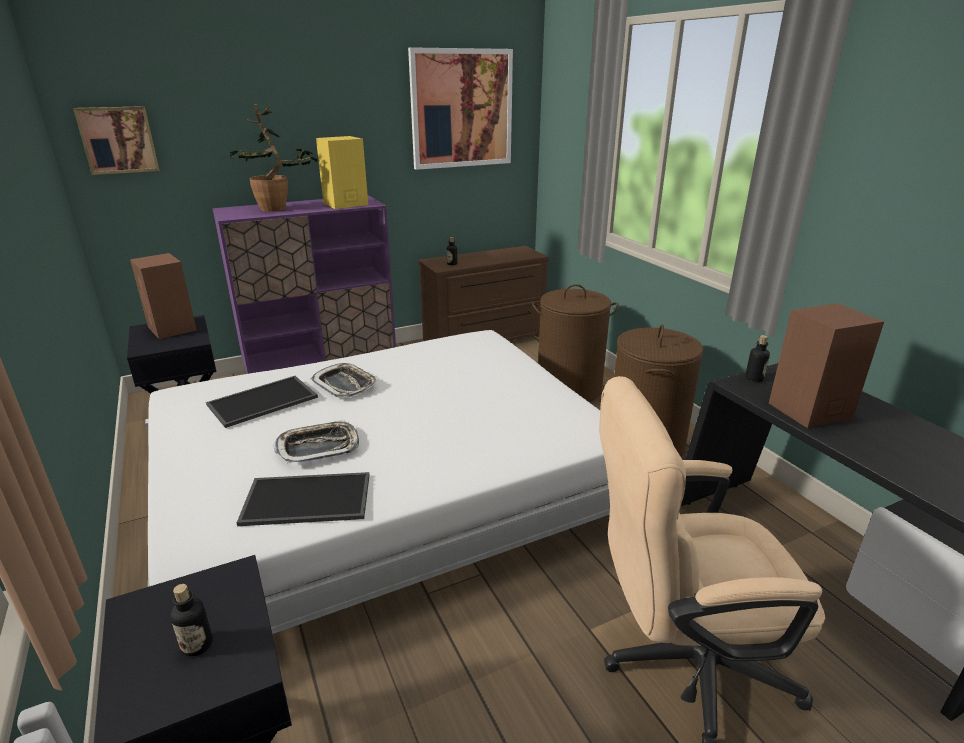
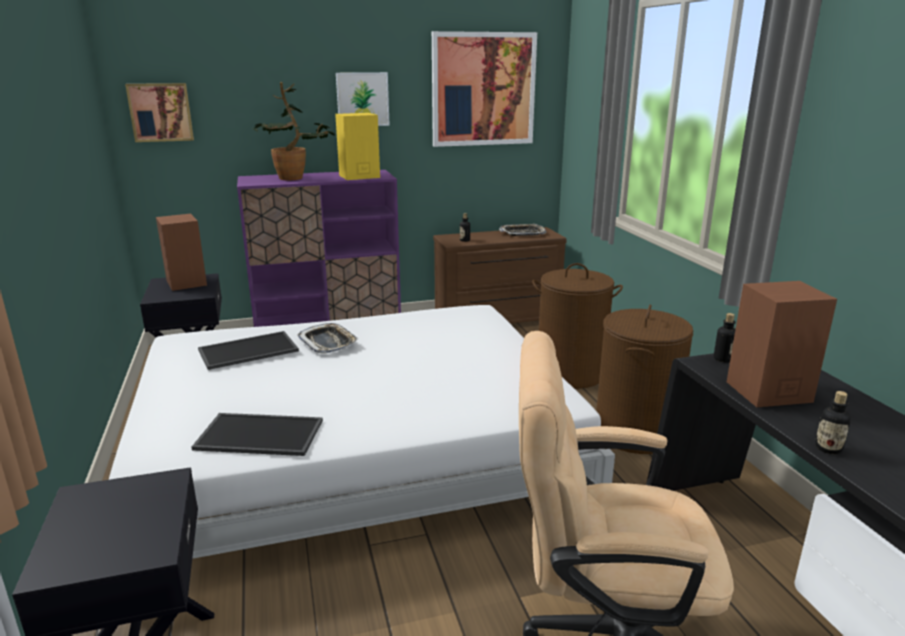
camera: 10 degrees right, 5 degrees down
bottle [170,584,213,657] -> bottle moved to [815,391,851,454]
tray [274,420,359,464] -> tray moved to [499,224,547,236]
none -> picture [336,72,390,126]

